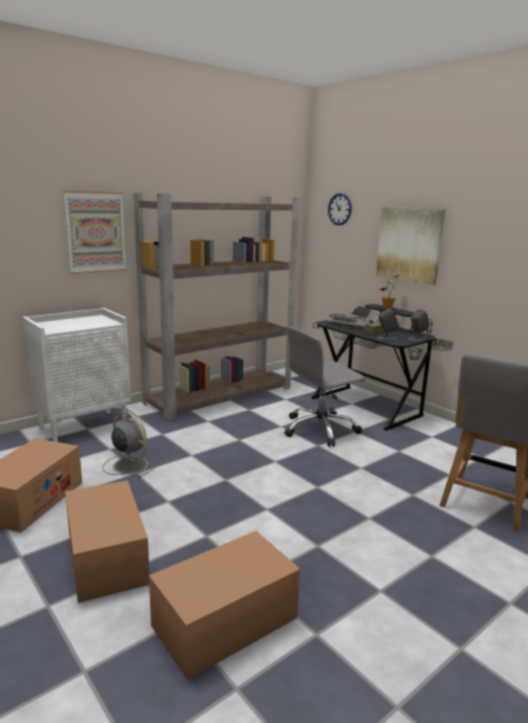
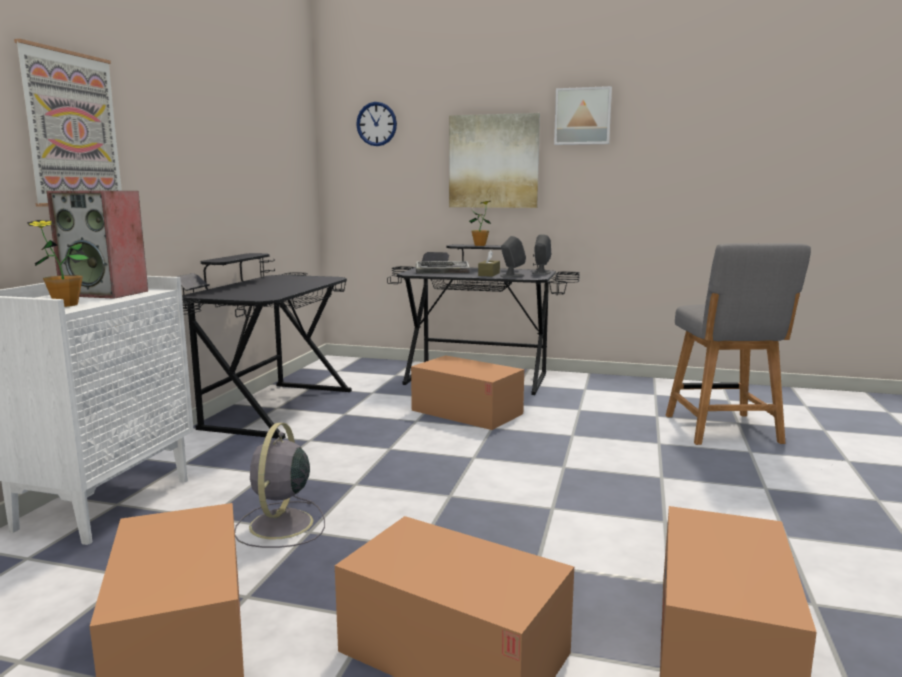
camera: 35 degrees left, 5 degrees down
grey fan [102,411,156,478] -> grey fan turned 90 degrees counterclockwise [235,423,325,548]
brown bookcase [133,193,299,421] -> black desk [175,253,352,439]
grey office chair [284,326,365,447] -> cardboard box [411,355,524,430]
none -> potted plant [27,220,89,307]
none -> speaker [47,191,148,299]
none -> picture [554,86,612,145]

